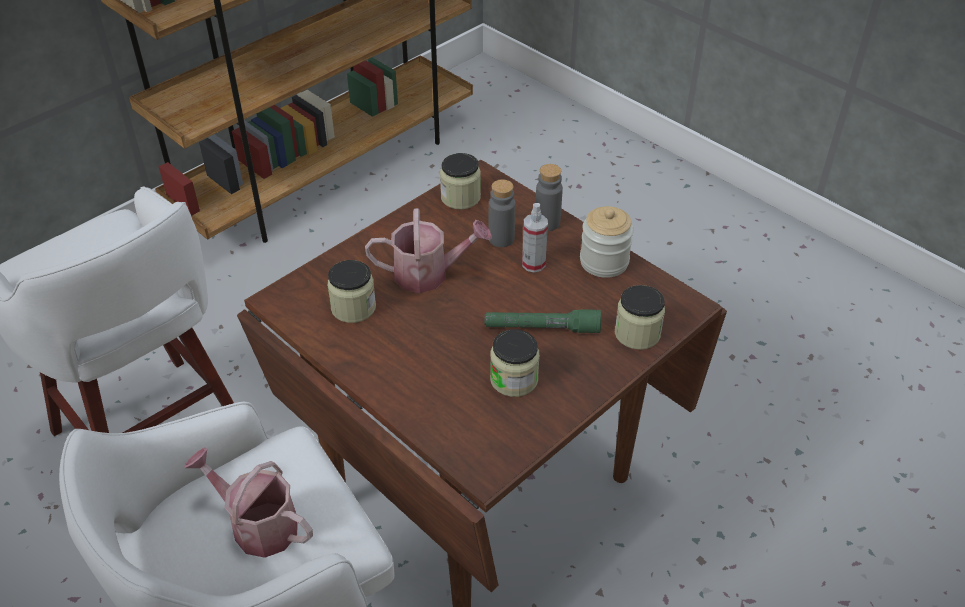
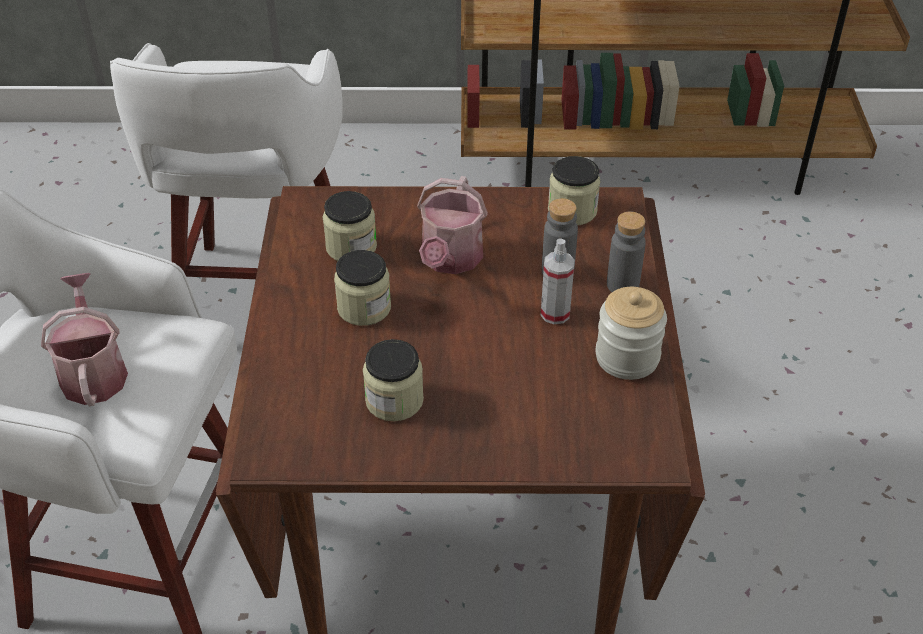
camera: 45 degrees right, 0 degrees up
watering can [365,208,492,293] -> watering can turned 60 degrees clockwise [417,176,488,274]
green flashlight [485,309,601,333] -> none
jar [615,285,665,350] -> jar moved to [334,250,391,326]

